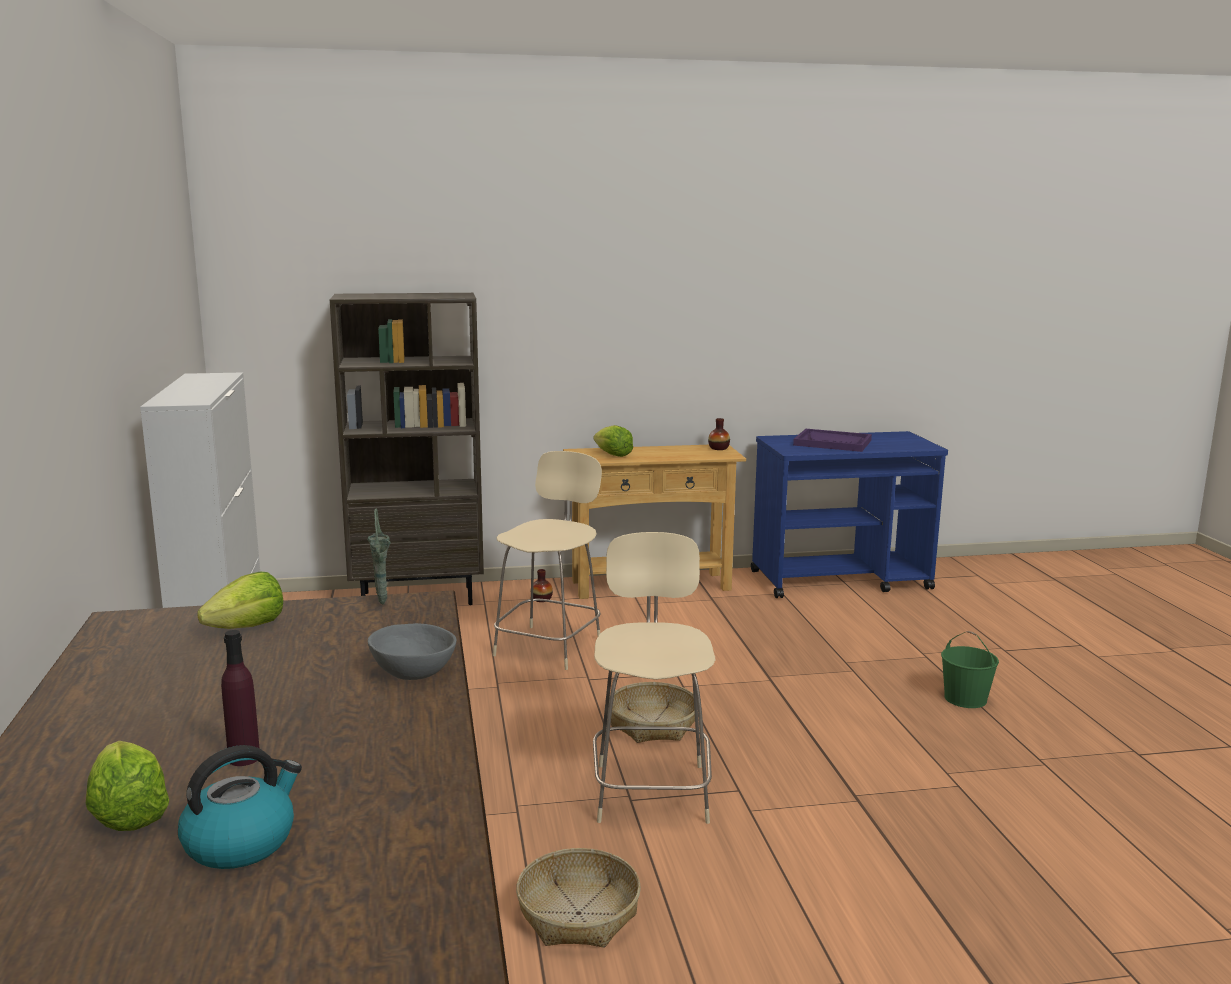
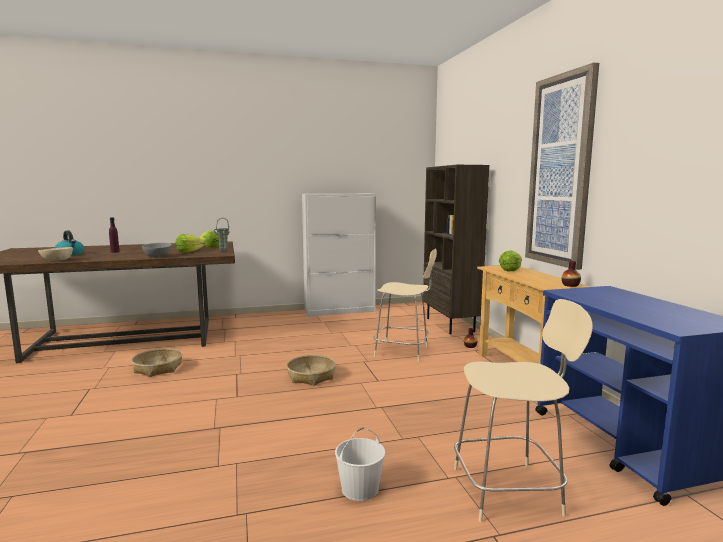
camera: 85 degrees right, 5 degrees down
lettuce [86,741,169,831] -> lettuce moved to [176,234,205,253]
beige stool [593,532,715,824] -> beige stool moved to [454,299,593,522]
purple tray [793,429,872,452] -> none
green bucket [941,631,999,708] -> white bucket [335,427,385,501]
none -> beige bowl [38,247,73,261]
none -> picture [525,63,599,270]

